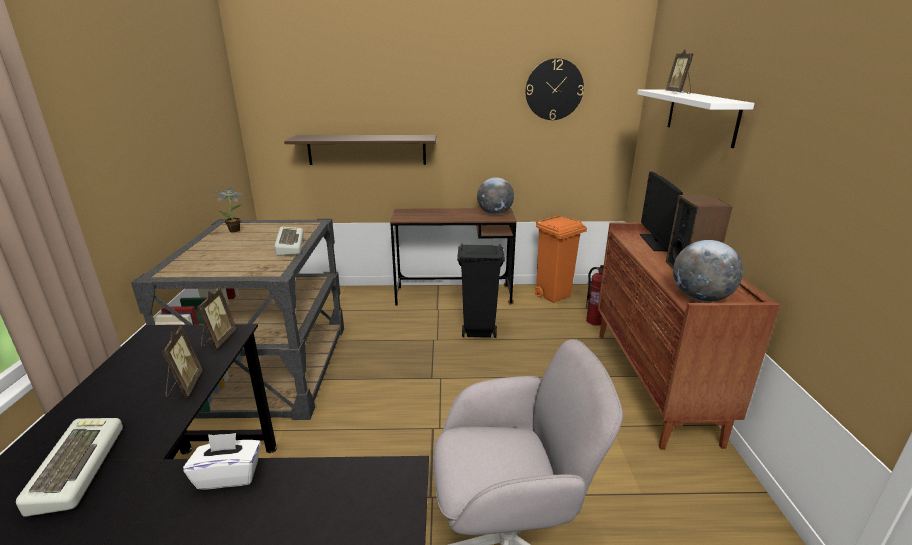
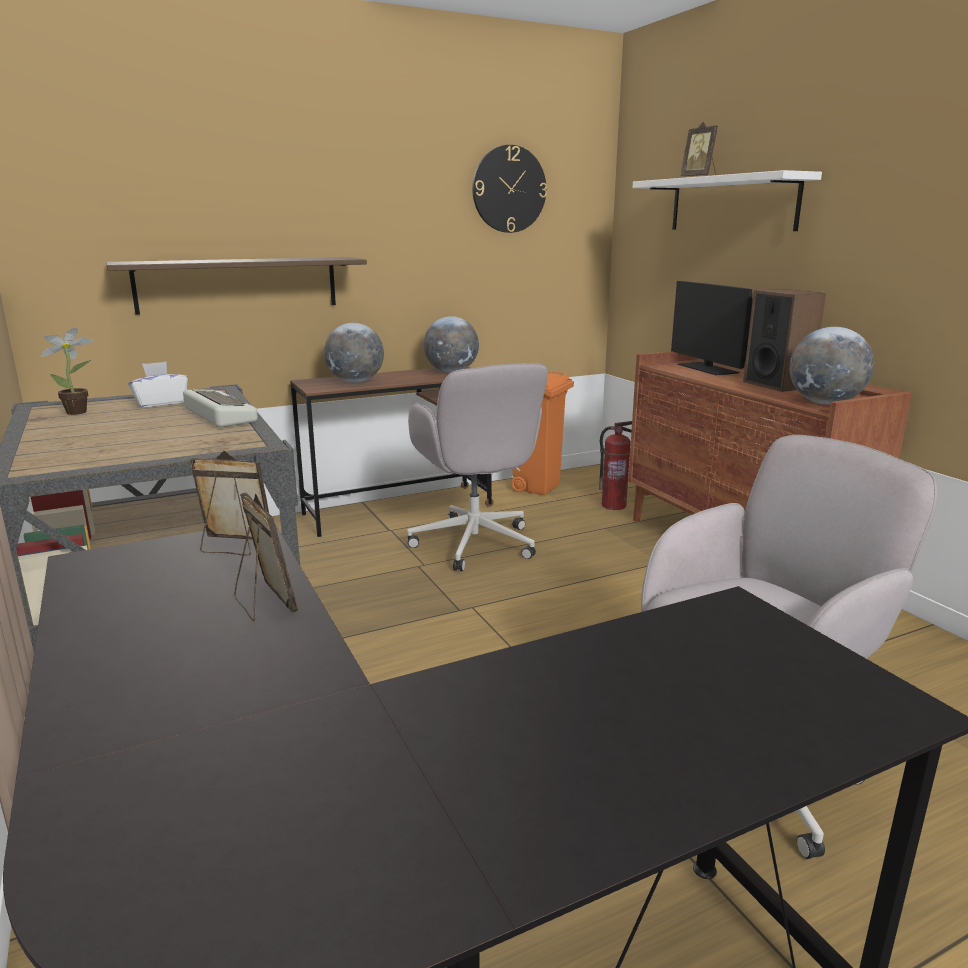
camera: 25 degrees left, 5 degrees down
keyboard [16,418,123,517] -> none
white tissue box [183,433,261,490] -> white tissue box moved to [128,361,188,408]
picture frame [197,288,236,349] -> picture frame turned 60 degrees counterclockwise [190,451,269,555]
black trash can [457,244,505,338] -> grey office chair [407,363,548,571]
none -> globe [324,323,384,383]

